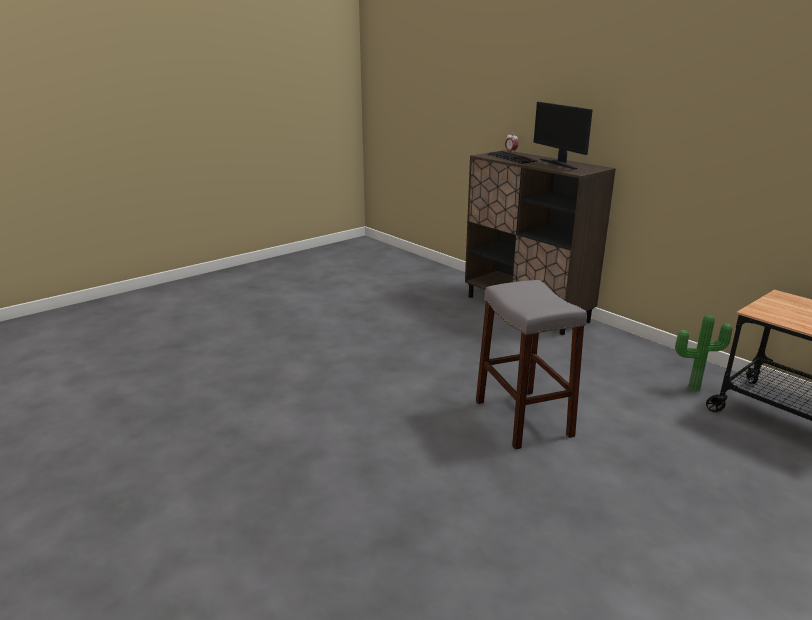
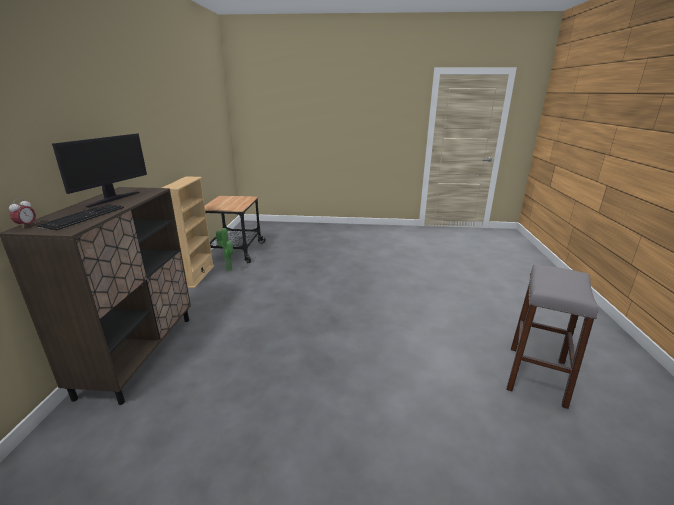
camera: 135 degrees left, 0 degrees up
grey stool [476,280,587,450] -> grey stool moved to [506,264,599,409]
none -> beige bookcase [162,176,214,288]

